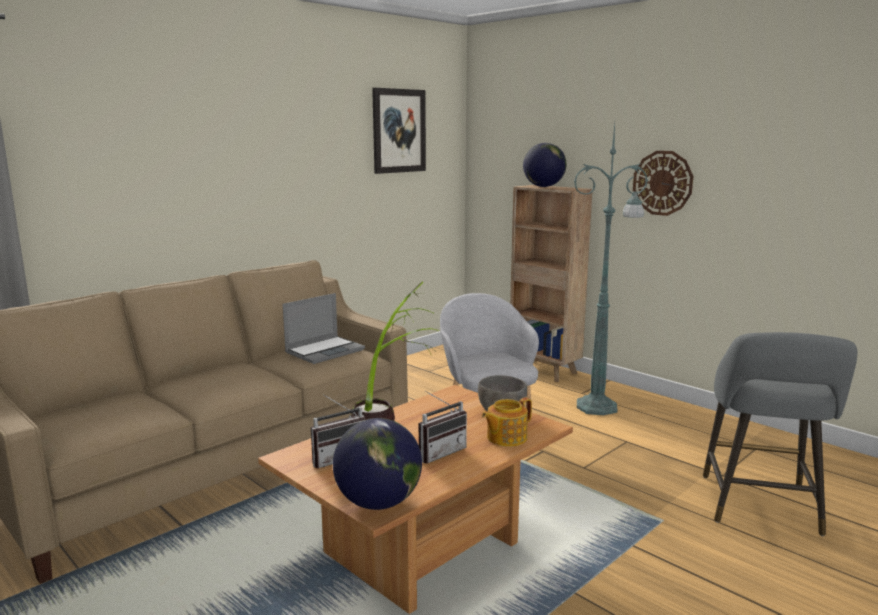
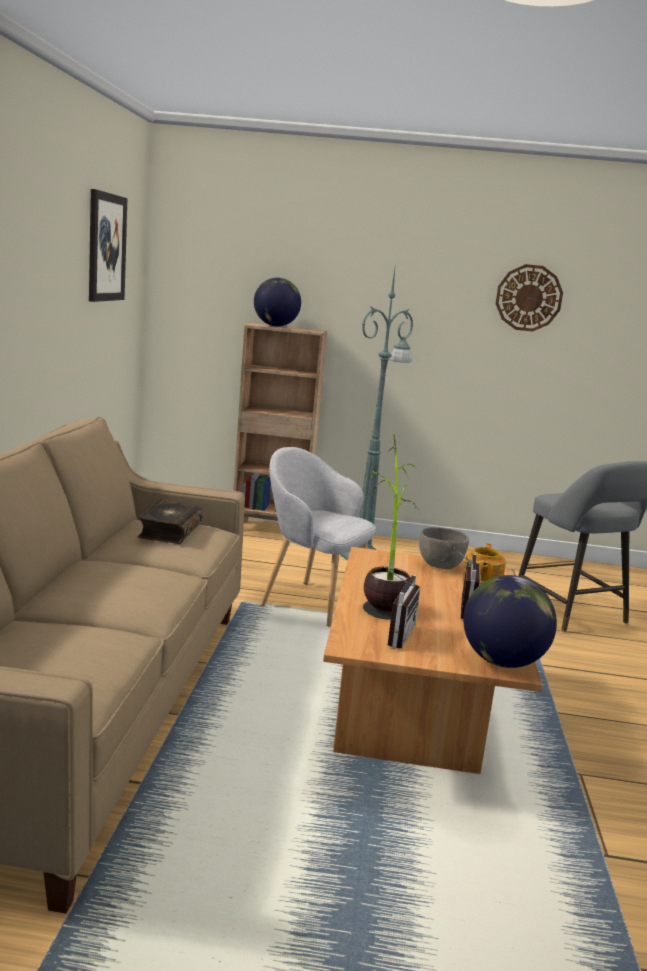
camera: 40 degrees left, 0 degrees up
laptop [283,293,365,364] -> book [137,498,204,544]
wall clock [633,151,693,216] -> wall clock moved to [496,264,563,332]

